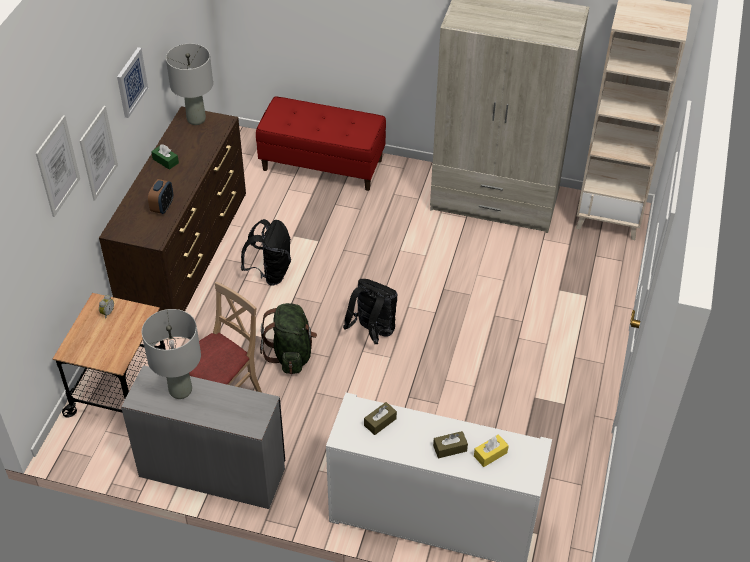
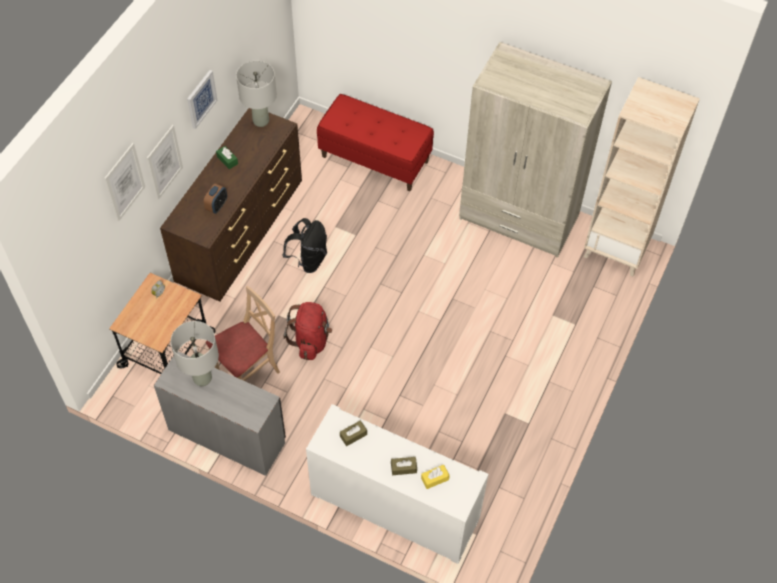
camera: 10 degrees right, 10 degrees up
green backpack [260,303,317,374] -> red backpack [284,302,332,360]
black backpack [343,279,398,344] -> none

